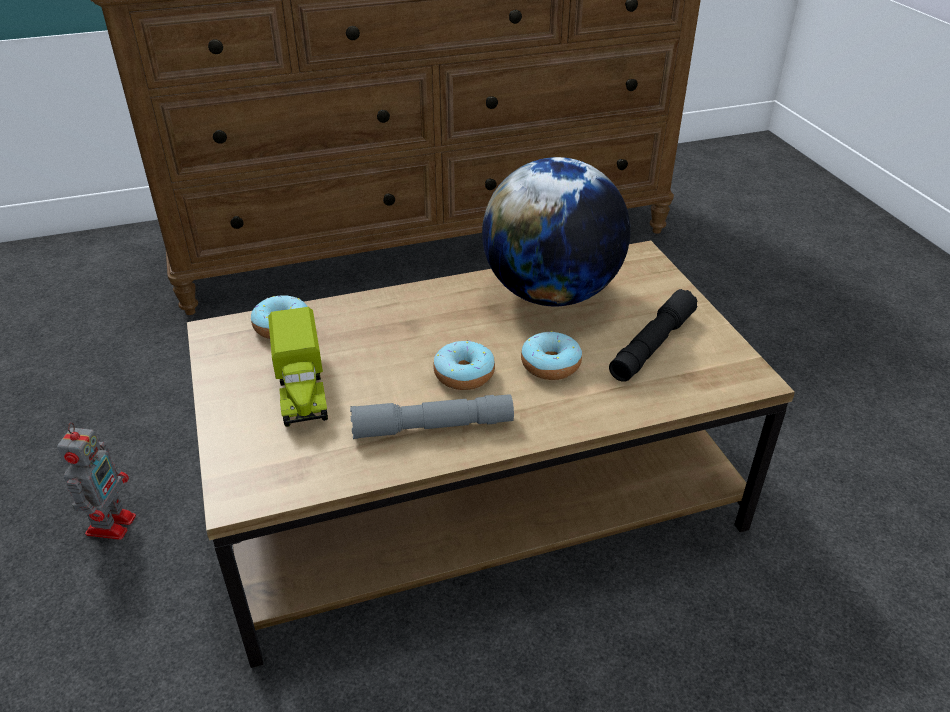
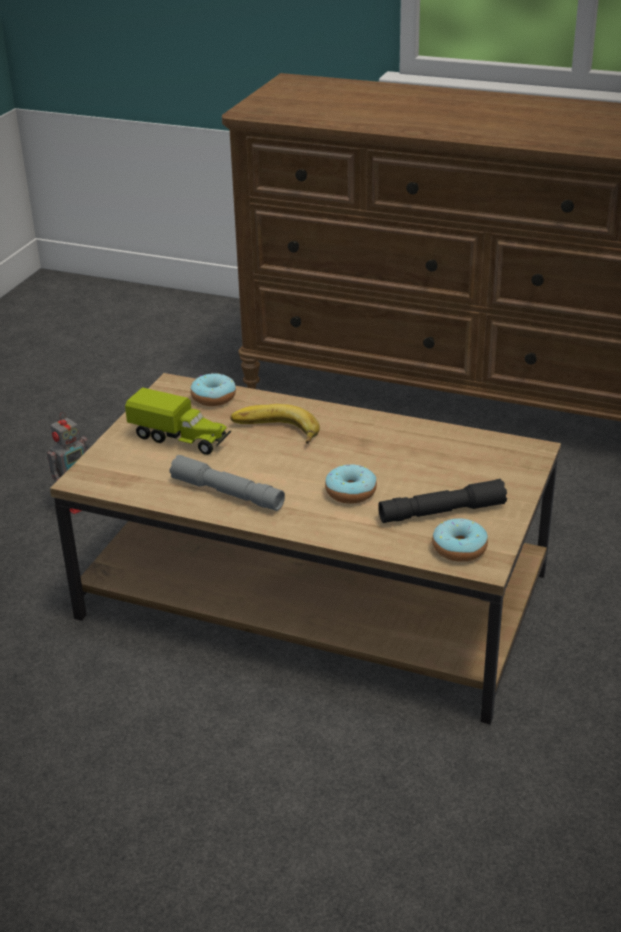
camera: 40 degrees right, 5 degrees down
toy truck [268,307,328,427] -> toy truck turned 90 degrees counterclockwise [125,387,231,455]
donut [433,340,495,390] -> donut moved to [432,518,488,562]
globe [482,157,630,306] -> none
none -> banana [230,404,320,444]

